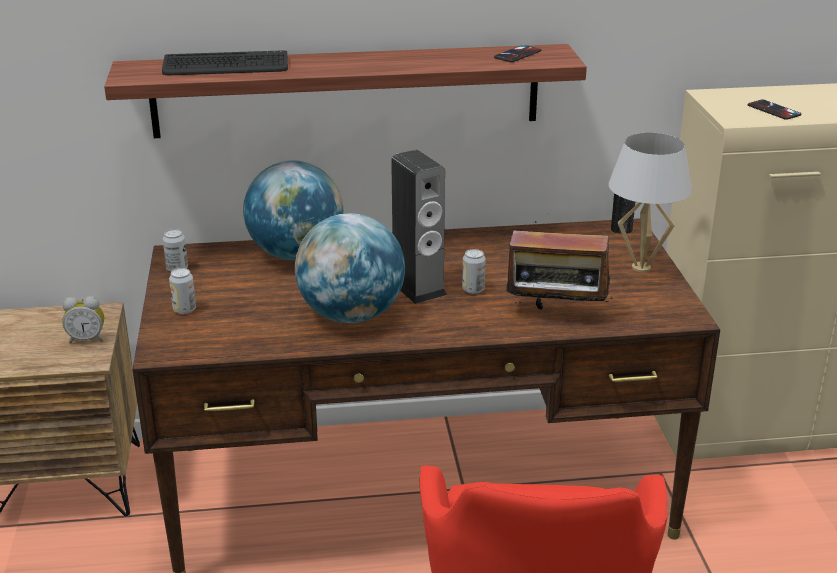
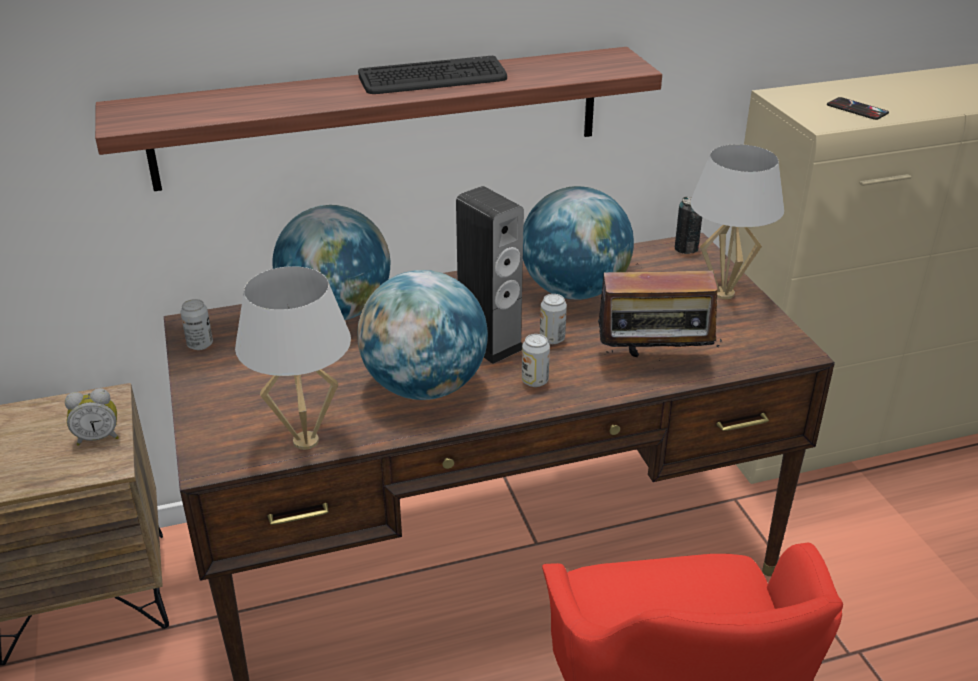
camera: 10 degrees left, 5 degrees up
keyboard [162,50,288,75] -> keyboard moved to [358,56,507,94]
can [169,268,196,314] -> can moved to [522,334,550,387]
phone [494,45,541,62] -> none
none -> white table lamp [235,266,351,450]
none -> globe [523,186,634,300]

